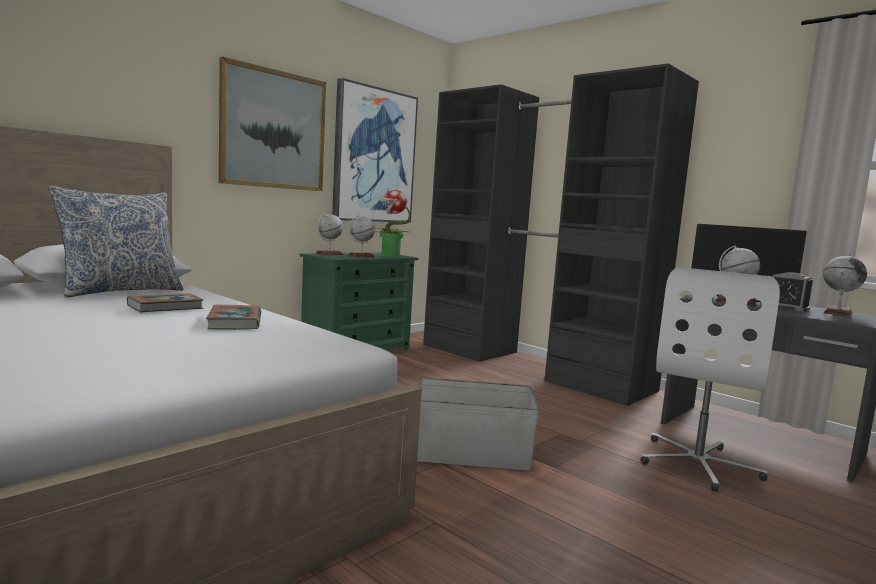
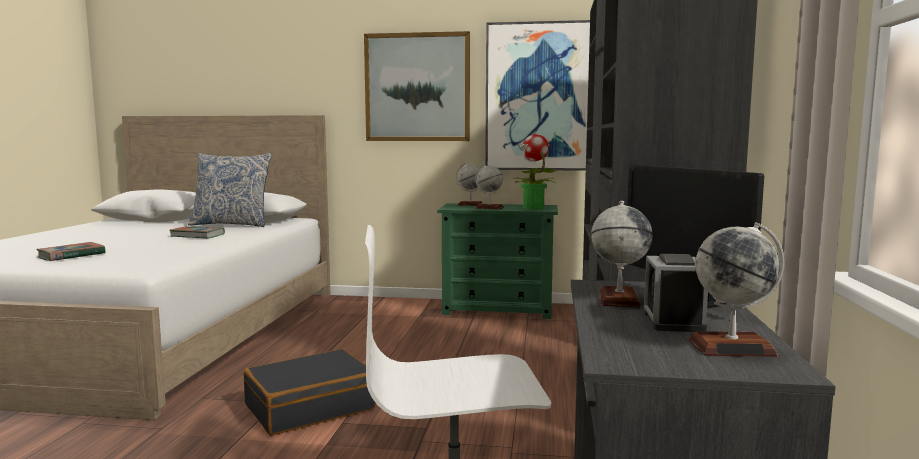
camera: 55 degrees right, 0 degrees up
book [206,305,261,330] -> book moved to [36,242,106,261]
grey storage box [417,377,539,471] -> black suitcase [244,349,376,435]

